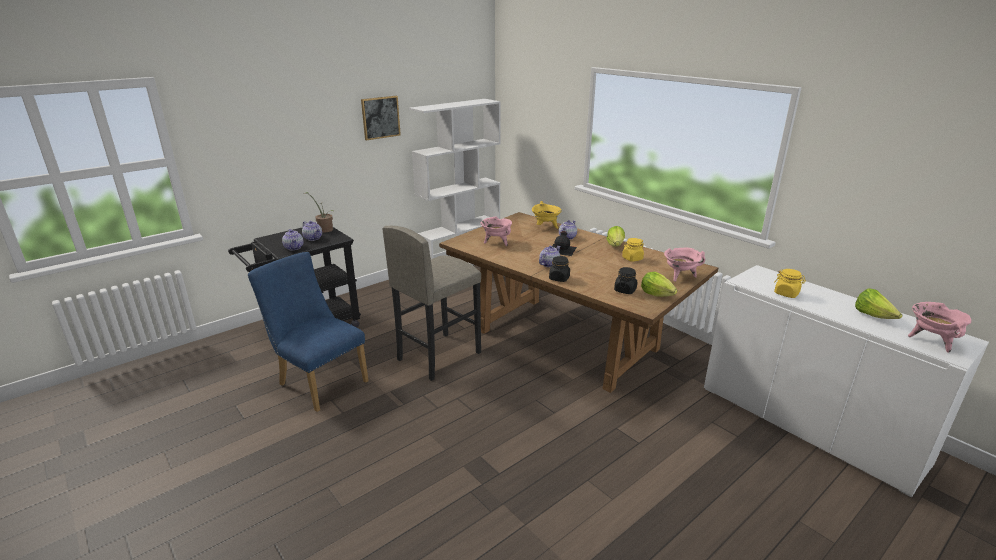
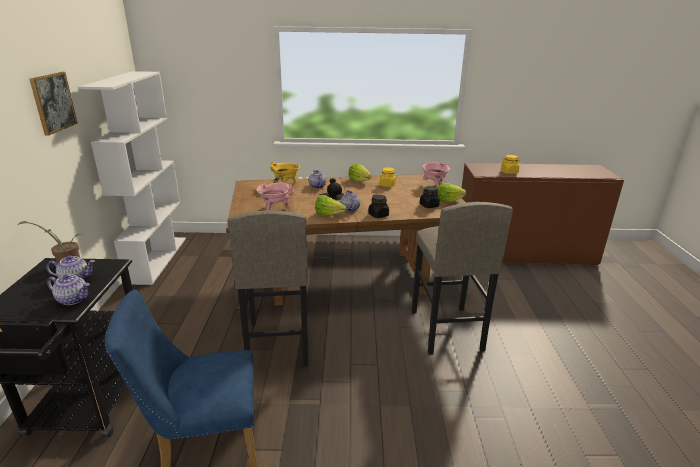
camera: 50 degrees left, 0 degrees up
white cabinet [704,265,989,497] -> brown cabinet [462,163,624,265]
lettuce [855,288,903,319] -> lettuce moved to [315,195,347,215]
pink cooking pot [908,302,971,353] -> none
none -> grey stool [412,202,513,355]

